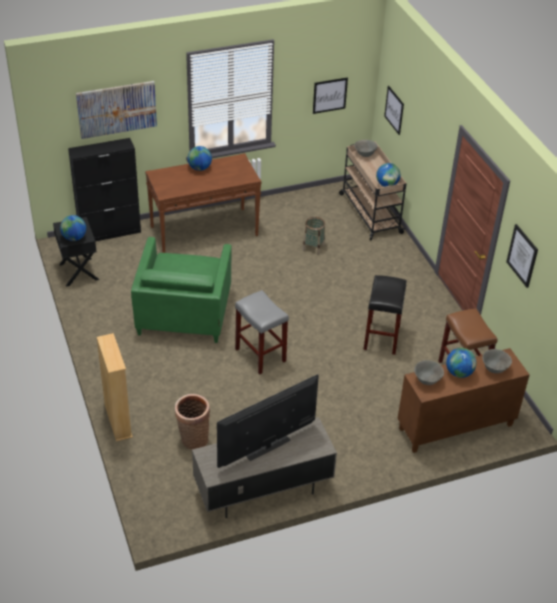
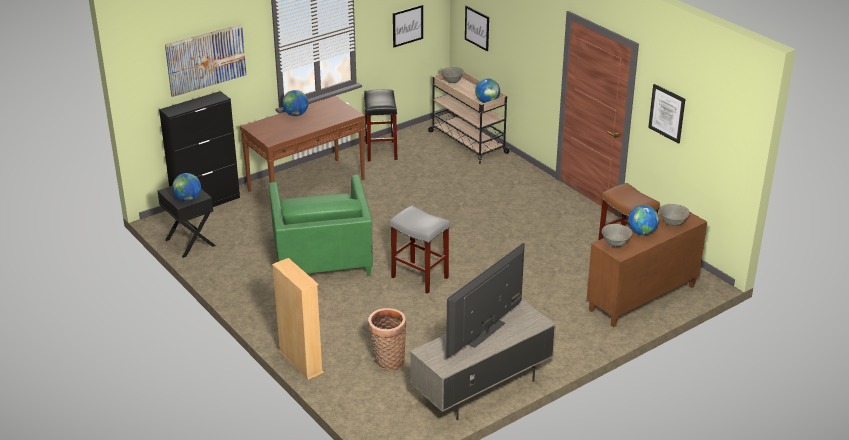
camera: 15 degrees left, 10 degrees down
basket [302,217,325,255] -> none
black stool [364,275,406,355] -> black stool moved to [364,89,398,161]

